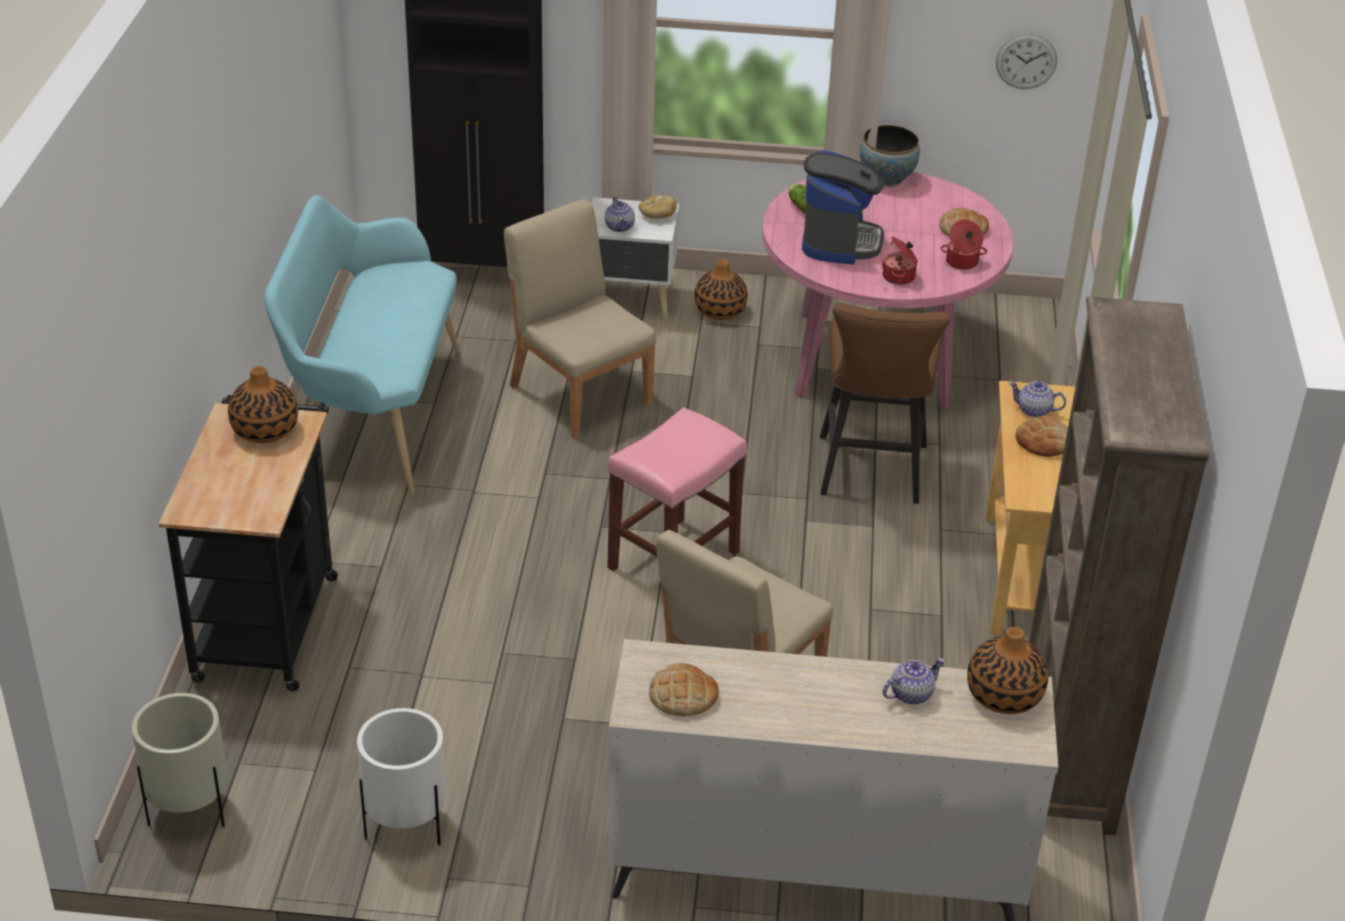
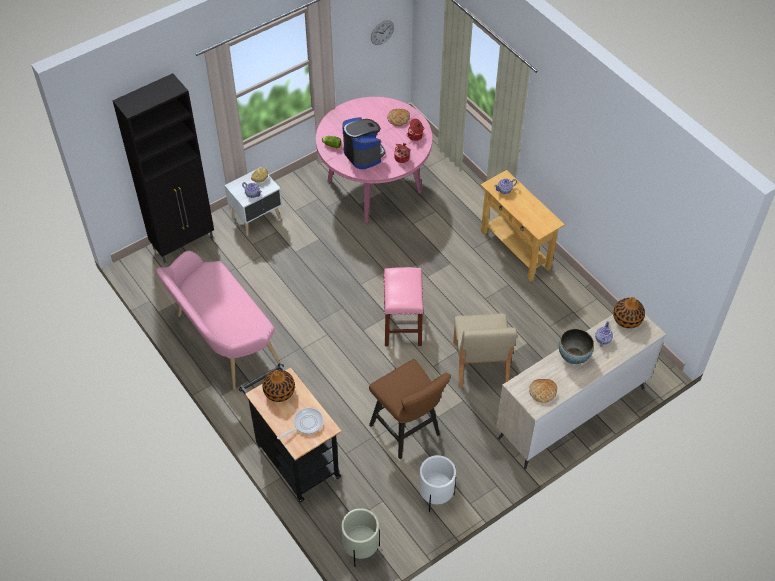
camera: 40 degrees left, 15 degrees up
turquoise bench [264,195,460,494] -> pink bench [156,251,281,390]
beige chair [504,199,656,439] -> none
vase [694,259,748,320] -> none
brown stool [820,303,950,504] -> brown stool moved to [369,359,451,459]
bowl [860,125,920,187] -> bowl moved to [559,329,594,364]
bread [1015,416,1068,457] -> none
brown bookcase [1028,297,1210,836] -> none
none -> frying pan [277,408,323,439]

